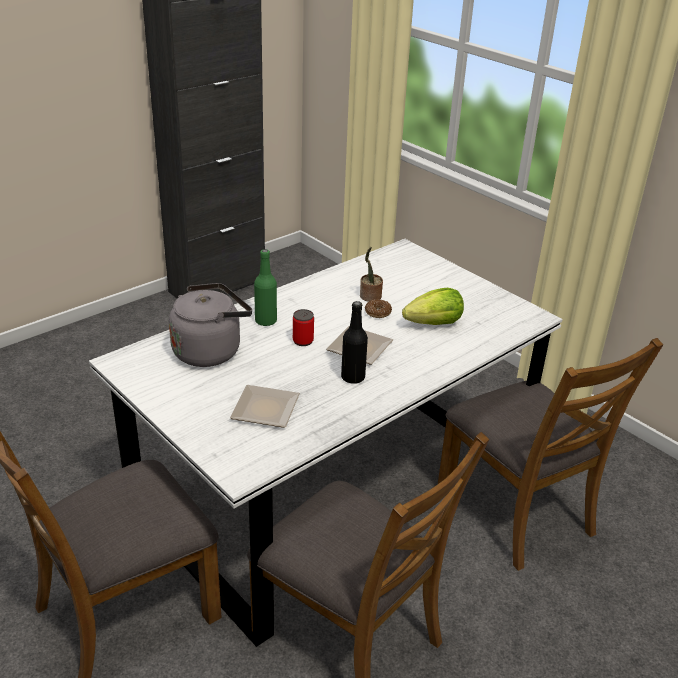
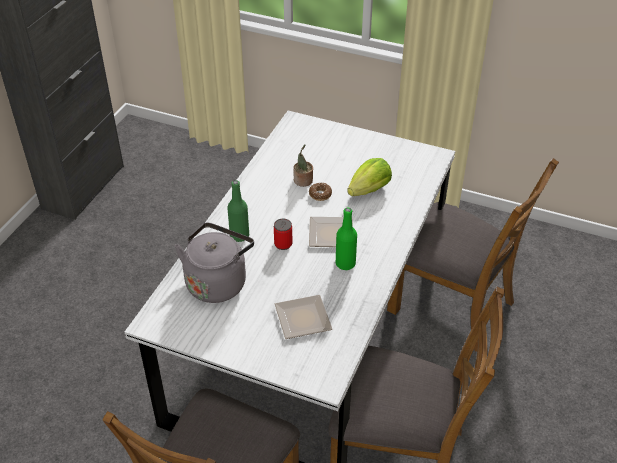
camera: 25 degrees left, 10 degrees up
black bottle [341,301,368,384] -> green bottle [336,208,357,270]

